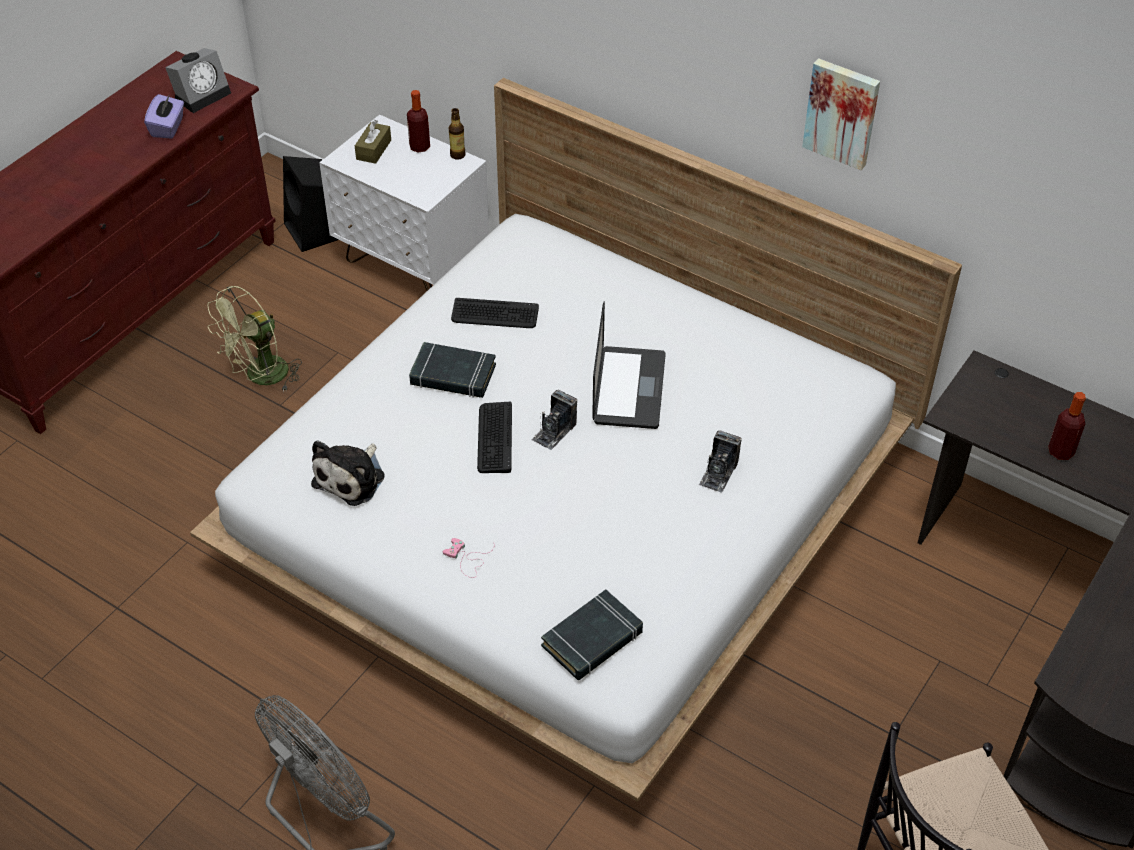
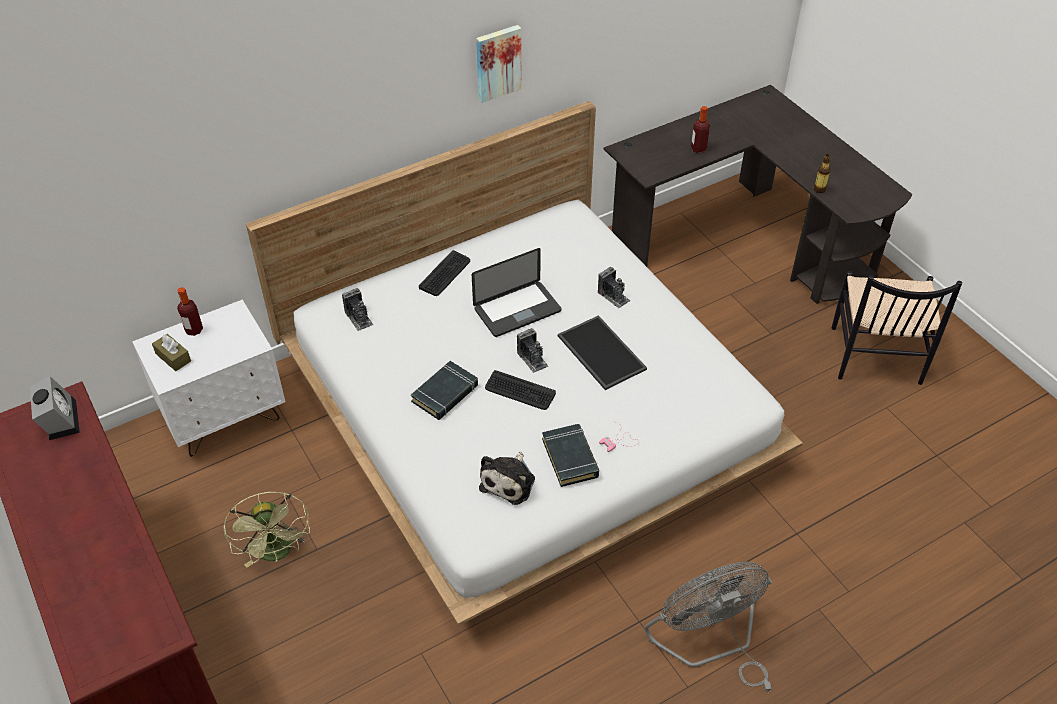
camera: 65 degrees left, 0 degrees up
purple tissue box [144,94,184,139] -> none
black speaker [283,156,338,252] -> none
plush toy [311,440,385,506] -> plush toy turned 60 degrees clockwise [479,452,535,505]
bottle [449,108,466,160] -> bottle moved to [814,154,831,193]
keyboard [451,298,539,328] -> keyboard moved to [419,250,470,296]
black book [541,589,643,680] -> black book moved to [542,424,599,487]
laptop [592,301,666,429] -> laptop turned 120 degrees clockwise [472,248,562,337]
none -> camera [342,288,373,331]
none -> tray [558,315,647,390]

